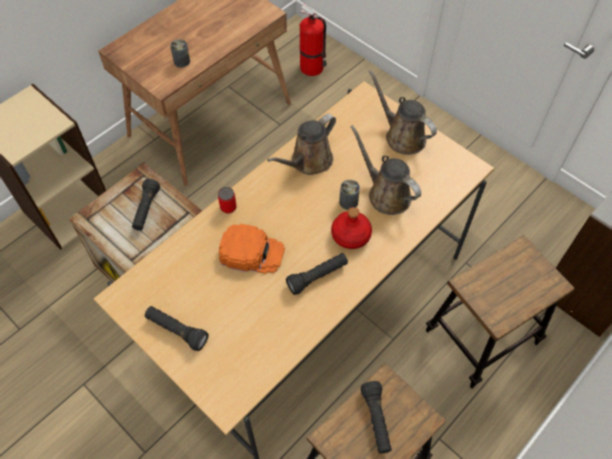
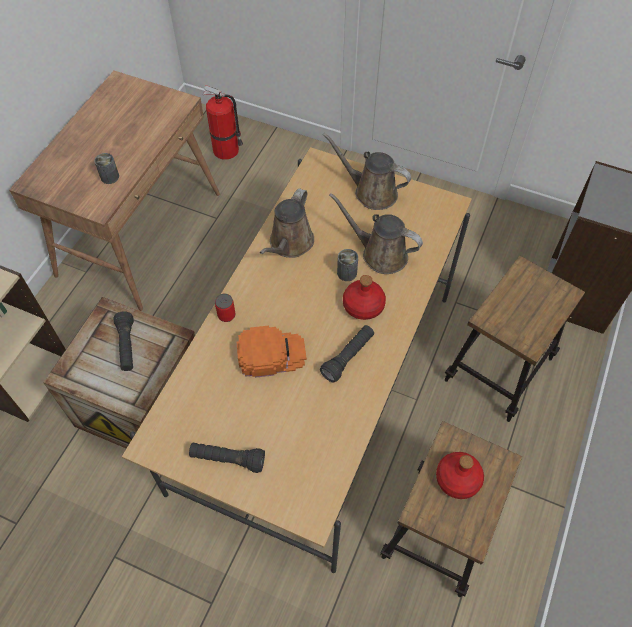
camera: 20 degrees left, 0 degrees up
black flashlight [360,381,392,454] -> red bottle [436,452,484,499]

